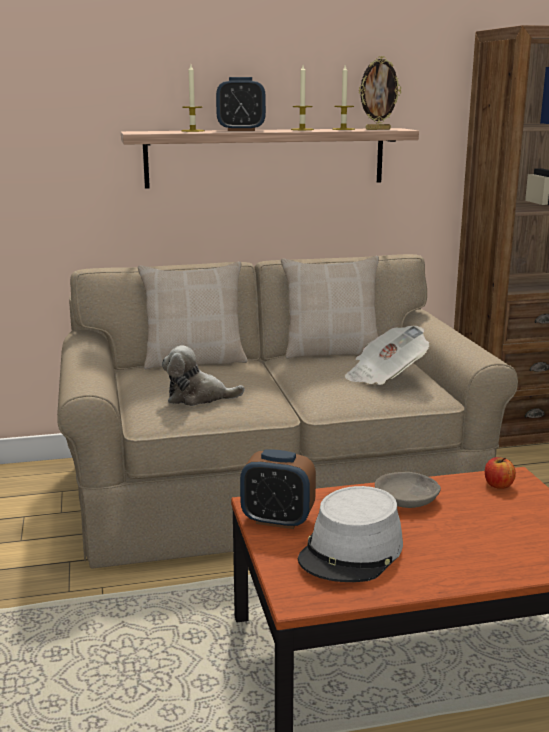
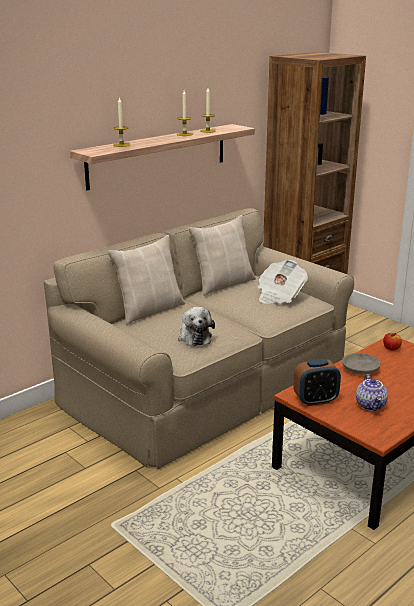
camera: 30 degrees left, 5 degrees up
plush toy [162,345,245,406] -> plush toy turned 75 degrees counterclockwise [178,307,215,346]
alarm clock [216,77,266,131] -> none
grey hat [298,486,403,582] -> teapot [356,374,388,411]
picture frame [359,56,401,130] -> none

